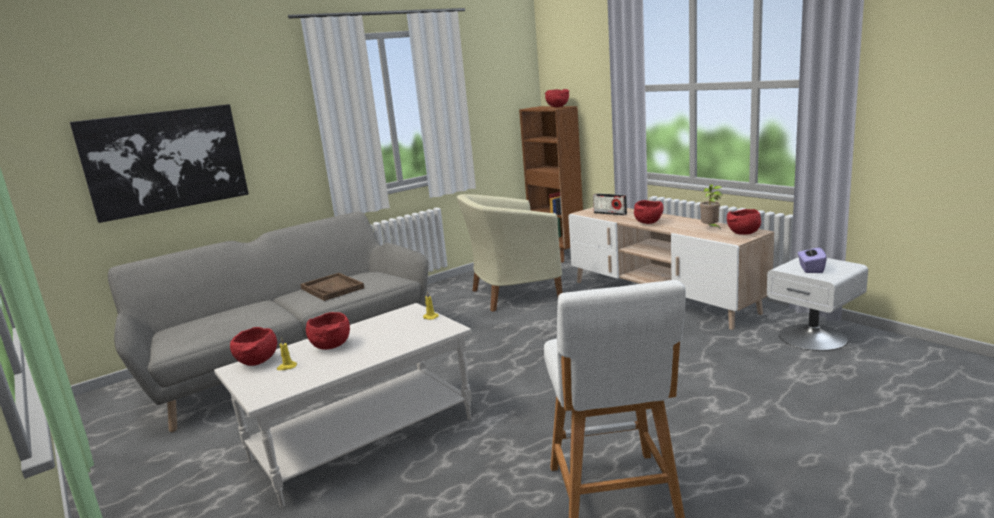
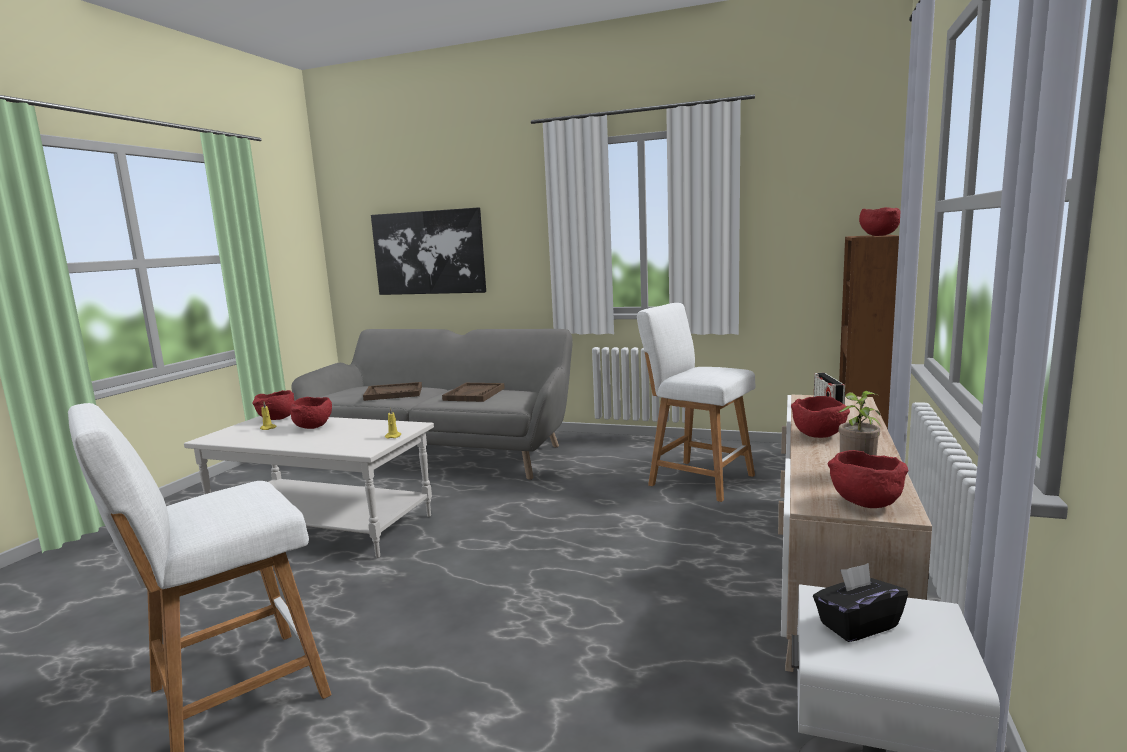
camera: 55 degrees right, 5 degrees down
beige armchair [457,194,563,312] -> white stool [637,303,756,502]
purple tissue box [798,245,827,273] -> black tissue box [813,563,908,642]
none -> brown tray [363,382,422,401]

